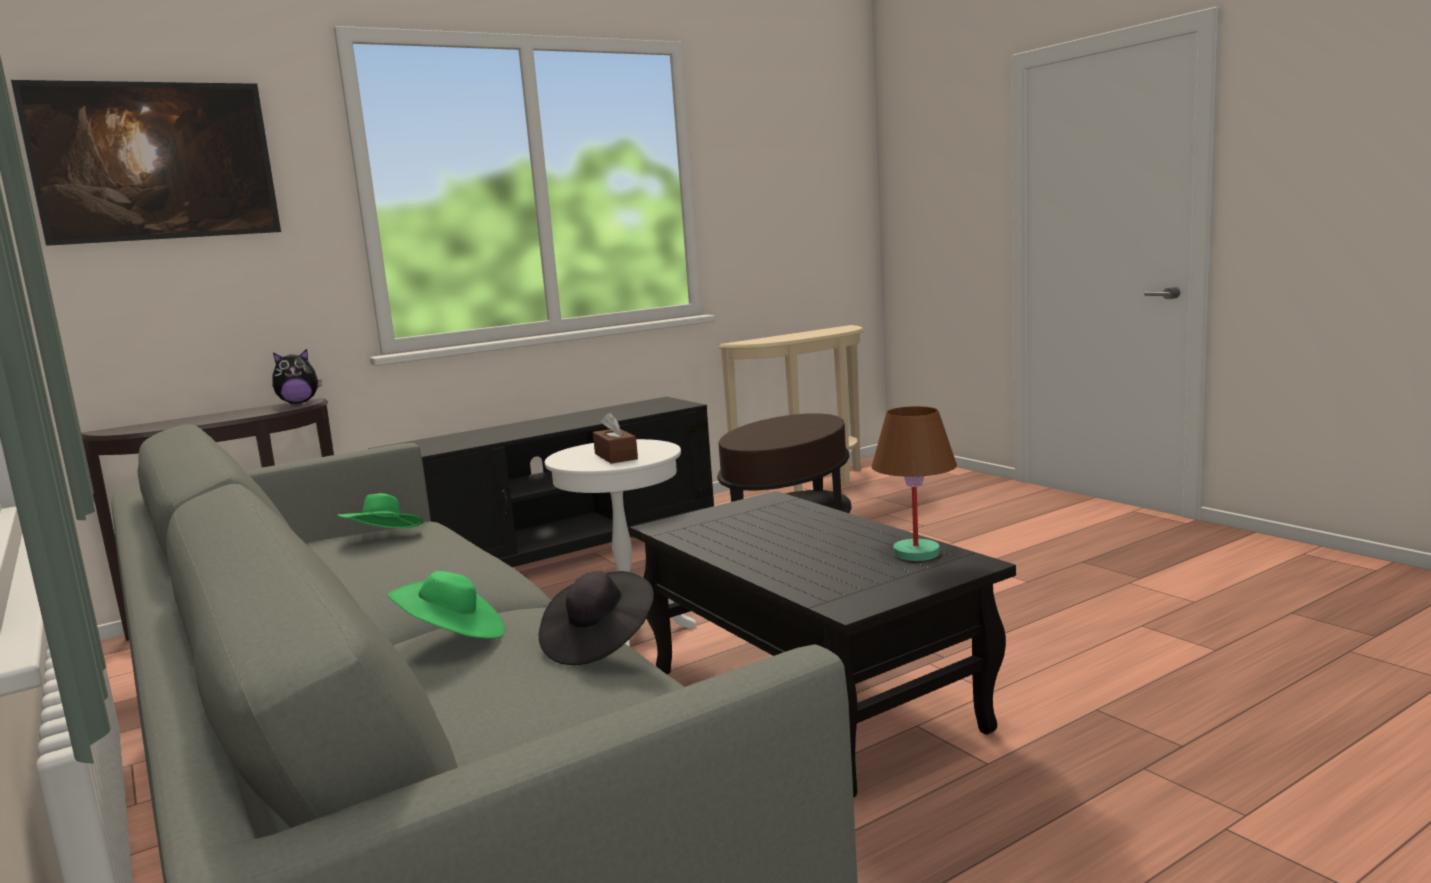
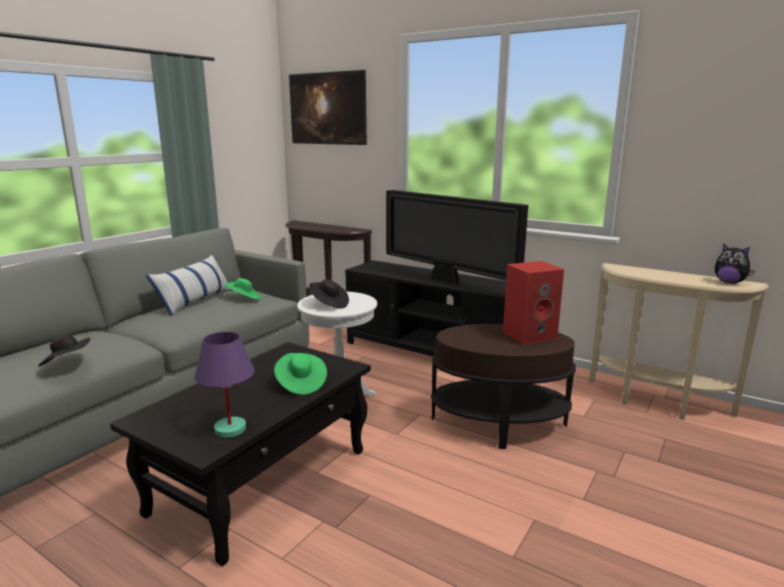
camera: 65 degrees right, 5 degrees up
plush toy [272,349,322,404] -> plush toy moved to [715,243,755,284]
green hat [388,571,505,639] -> green hat moved to [274,353,327,395]
brown tissue box [593,412,638,464] -> black hat [309,279,349,309]
brown table lamp [872,406,957,561] -> purple table lamp [195,332,254,437]
none -> pillow [145,254,233,316]
none -> television [386,190,528,286]
none -> red speaker [503,261,564,345]

